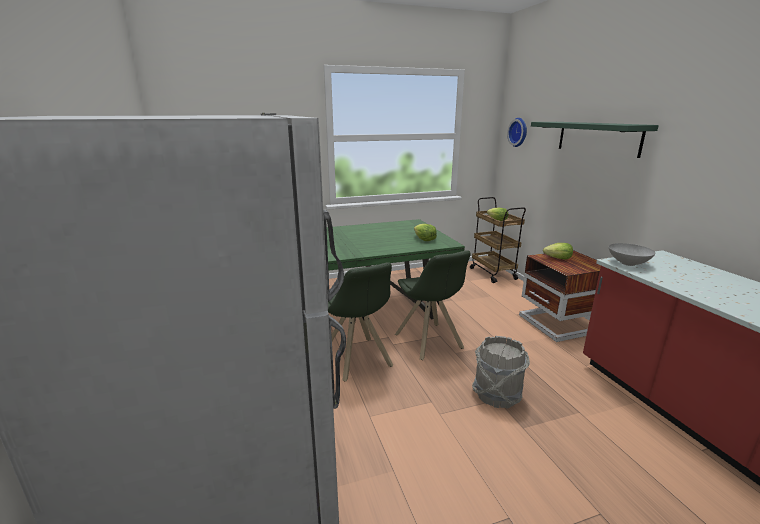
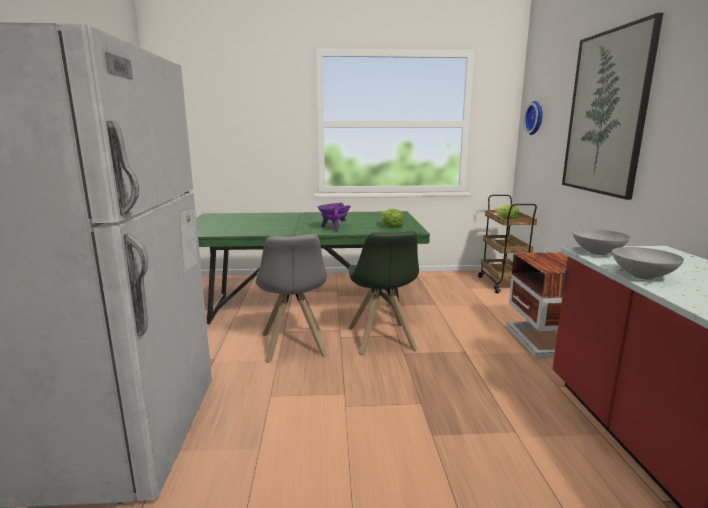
camera: 15 degrees right, 5 degrees down
green chair [327,262,393,382] -> grey chair [255,234,327,363]
grey bucket [472,336,530,409] -> none
green shelf [531,122,659,158] -> picture [562,13,663,200]
lettuce [543,243,573,260] -> none
none -> purple cooking pot [318,203,351,231]
none -> grey bowl [612,247,684,279]

